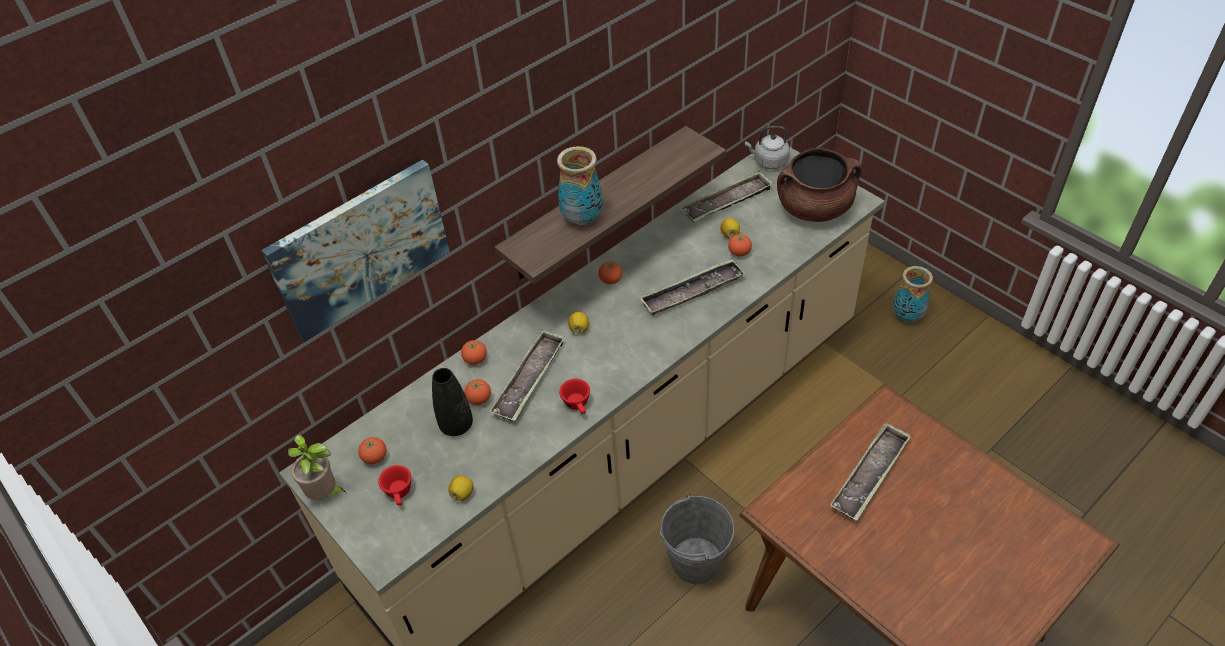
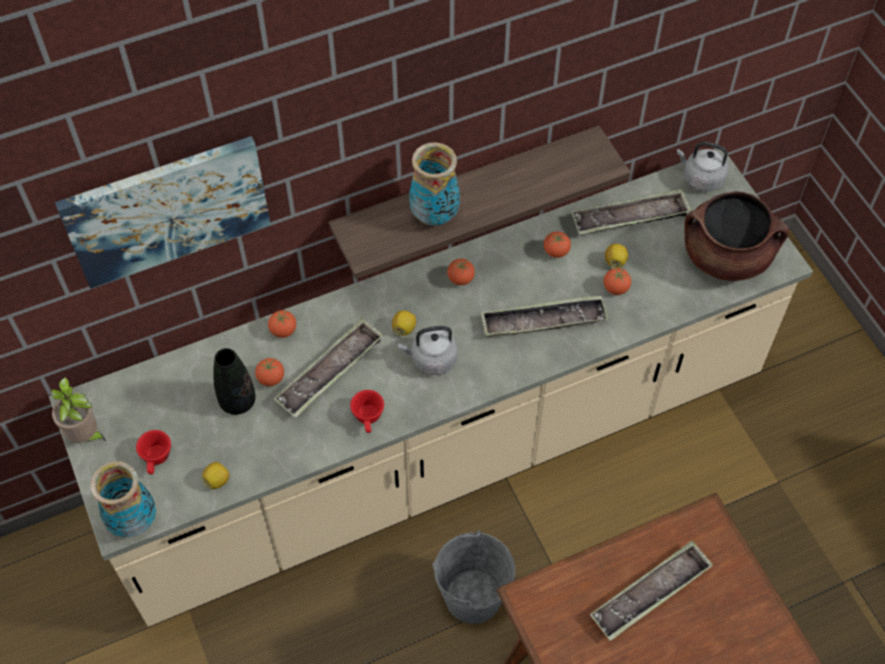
camera: 15 degrees right, 10 degrees up
tomato [358,437,387,464] -> tomato moved to [544,231,571,258]
vase [893,266,933,322] -> vase moved to [90,461,156,537]
none -> grey kettle [398,326,458,375]

